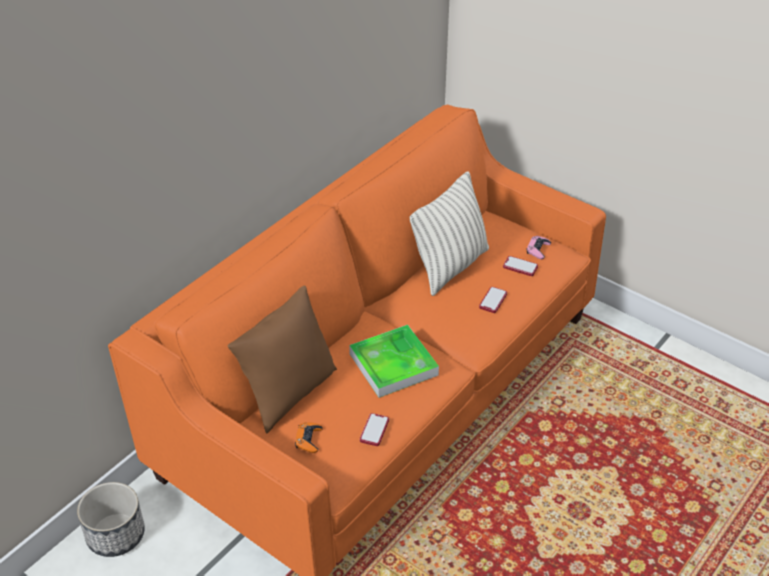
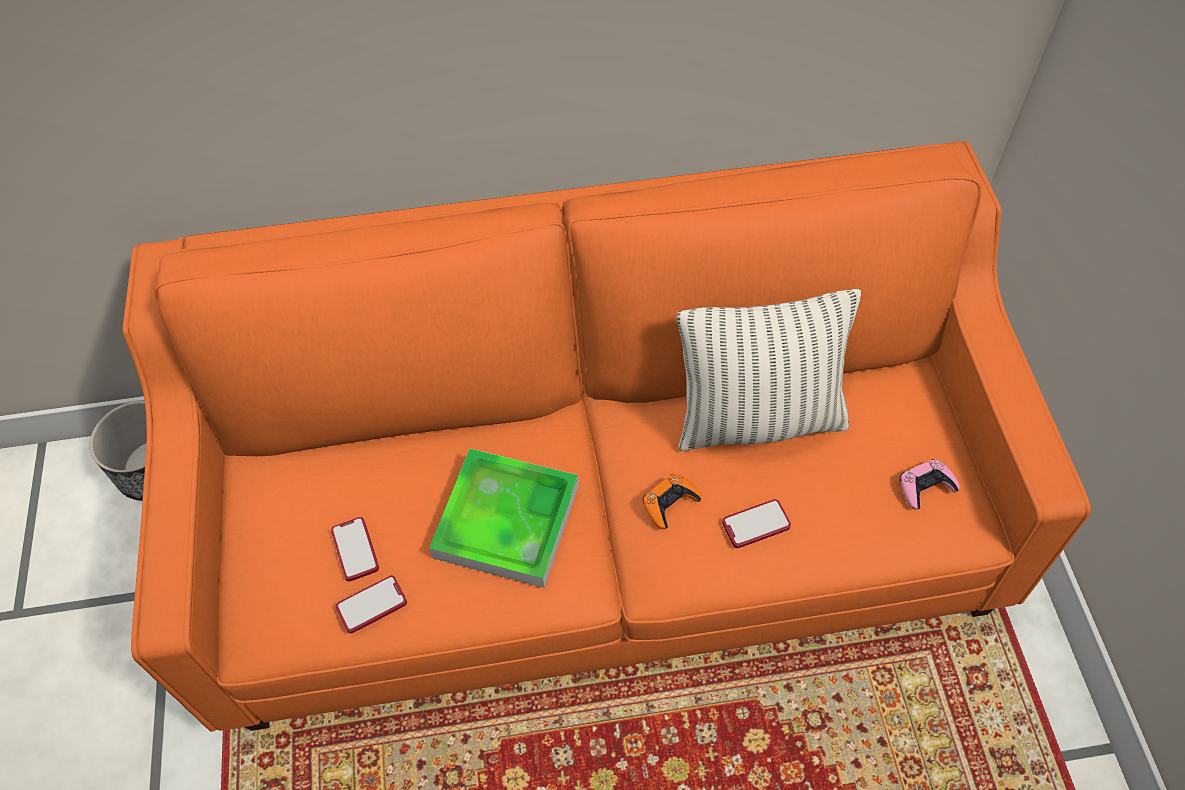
camera: 45 degrees right, 15 degrees up
brown pillow [227,286,337,433] -> none
orange game controller [295,422,323,453] -> orange game controller moved to [643,474,702,529]
phone [503,256,538,276] -> phone moved to [331,517,379,581]

